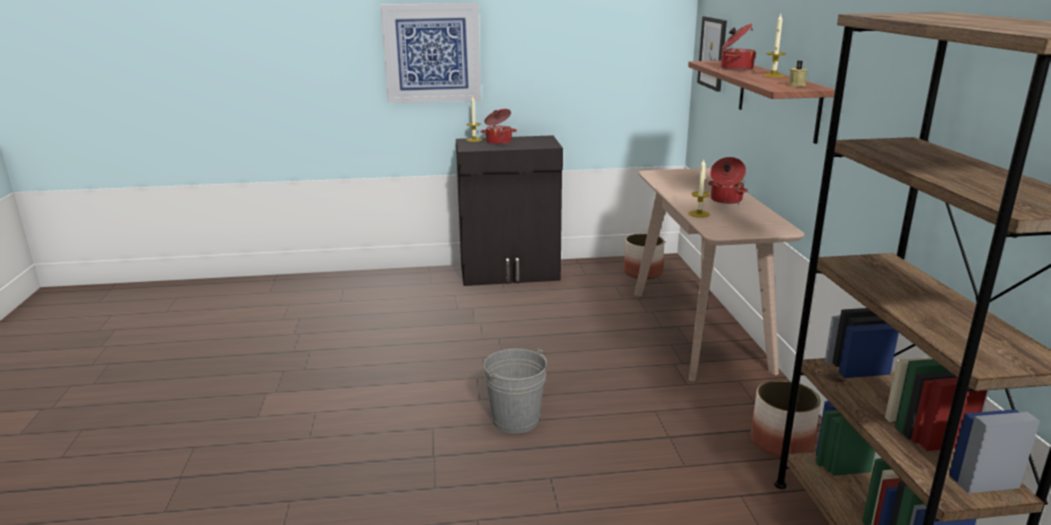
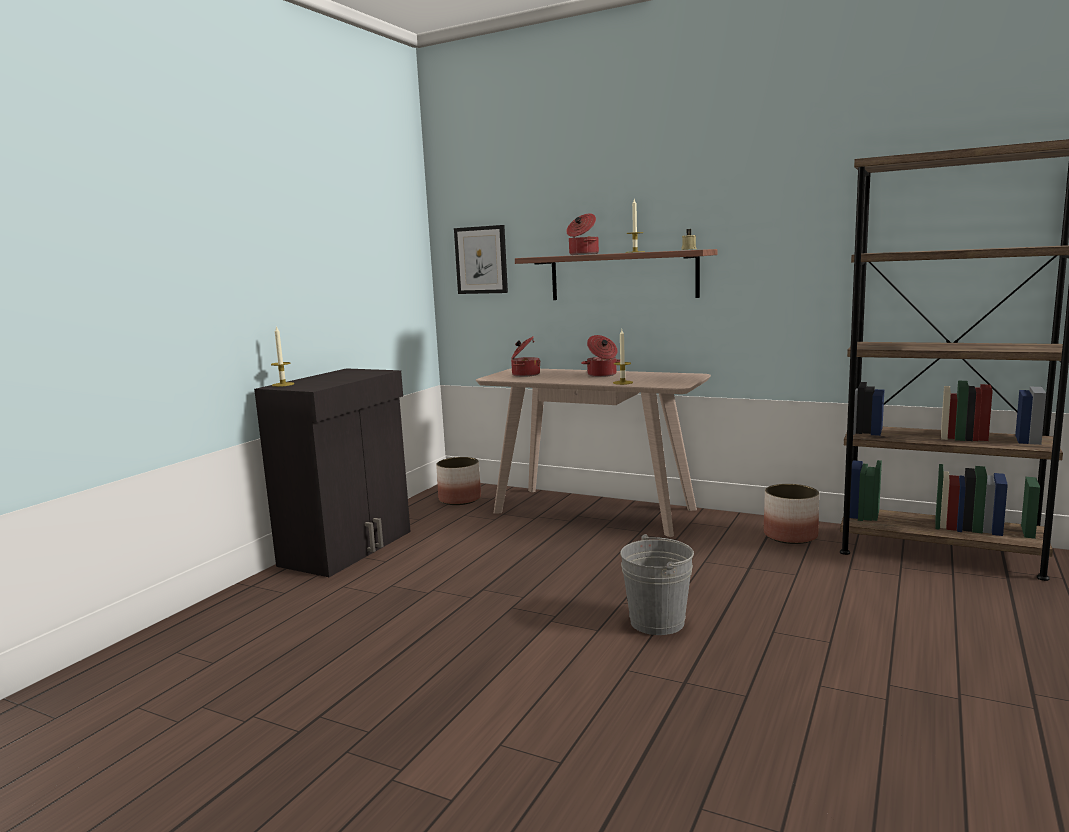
camera: 55 degrees left, 10 degrees down
picture [380,3,481,103] -> none
cooking pot [480,109,517,145] -> cooking pot moved to [511,337,541,377]

